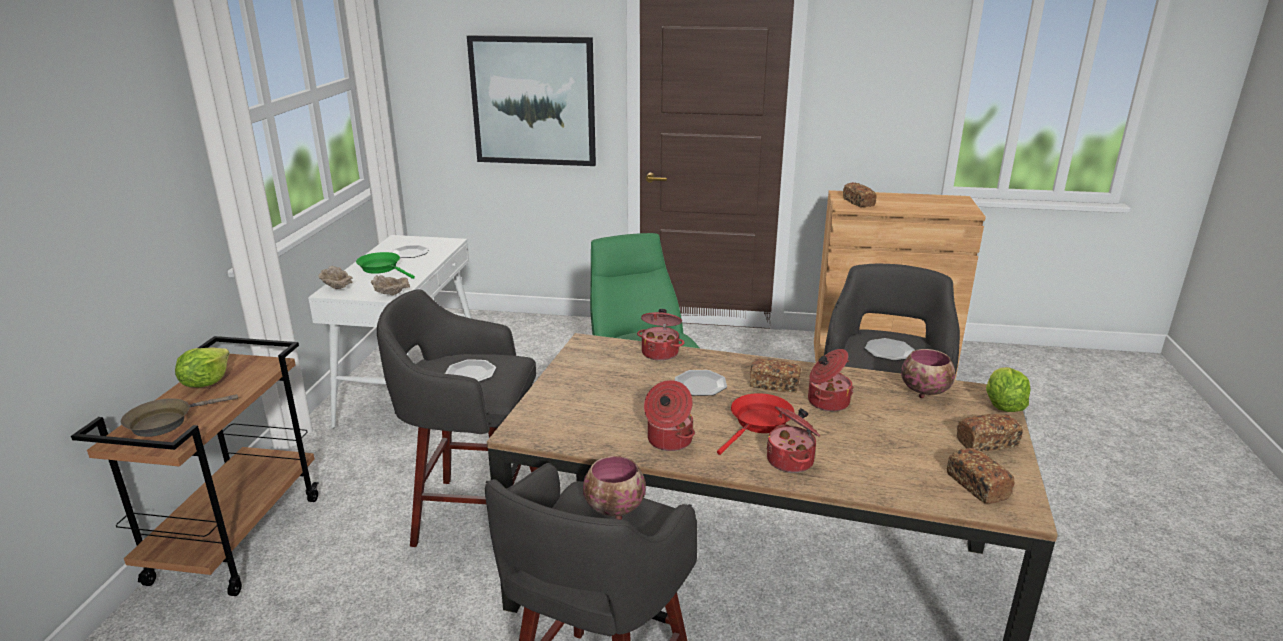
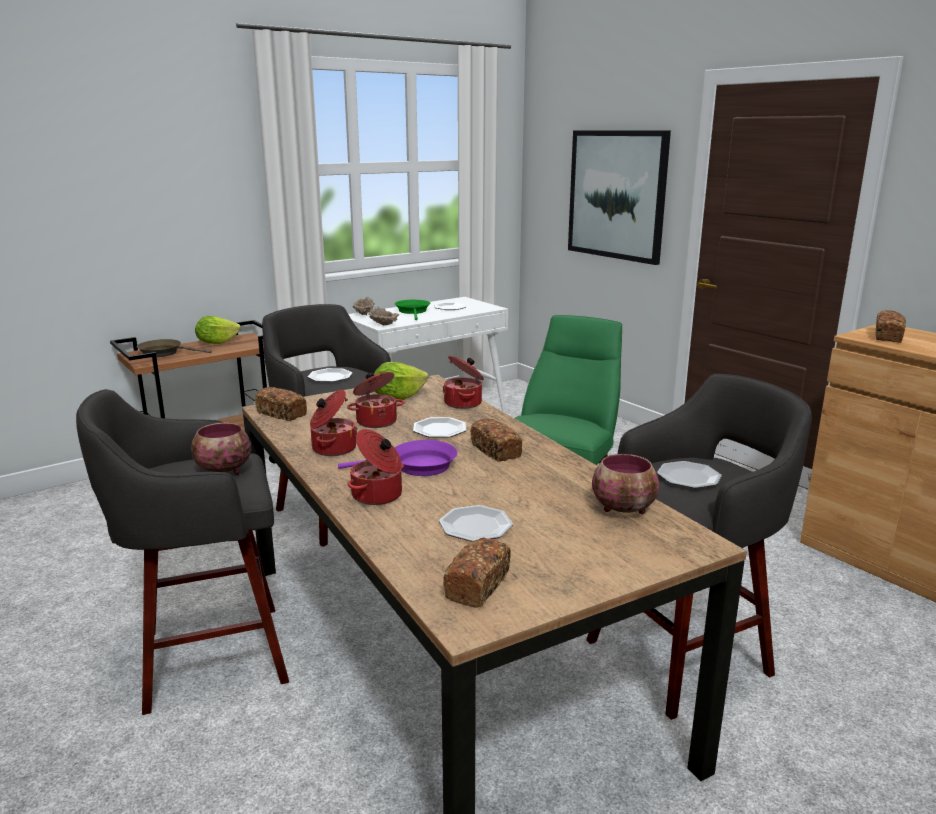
camera: 45 degrees right, 5 degrees down
red frying pan [717,393,794,455] -> purple frying pan [338,440,458,476]
cooking pot [808,349,854,412] -> cooking pot moved to [347,372,404,428]
bread [957,414,1023,451] -> bread moved to [255,387,307,421]
lettuce [986,367,1031,412] -> lettuce moved to [374,362,428,400]
none -> plate [439,505,513,542]

